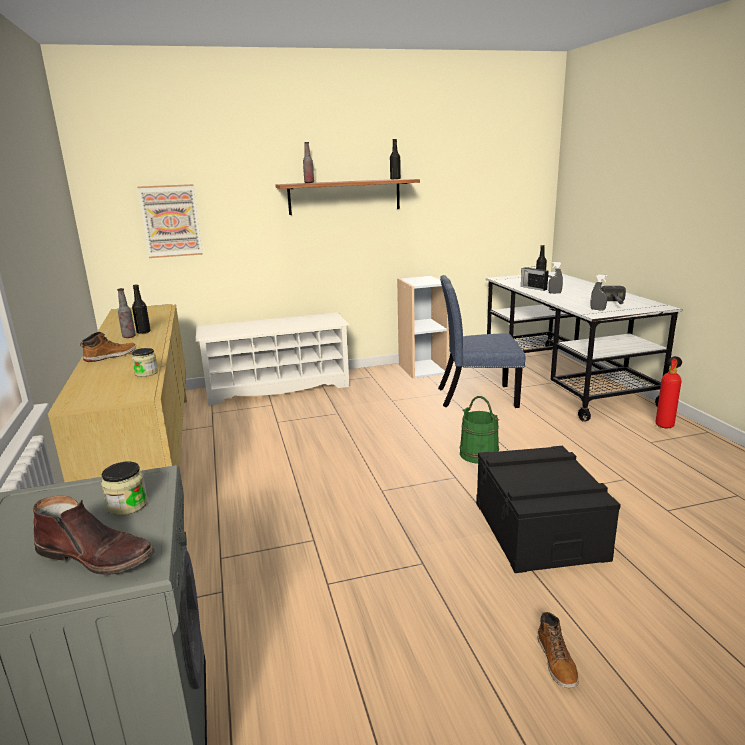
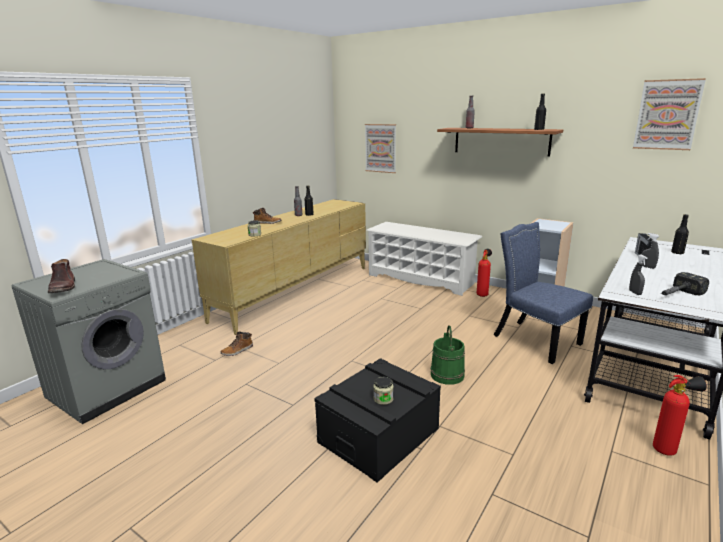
camera: 50 degrees right, 0 degrees up
jar [101,462,148,516] -> jar moved to [373,377,393,405]
boot [538,612,579,688] -> boot moved to [220,332,253,356]
none -> fire extinguisher [477,249,492,297]
none -> picture [633,78,706,150]

